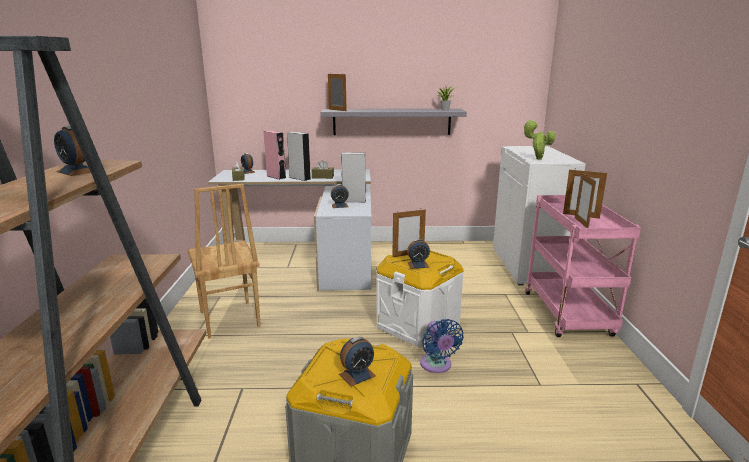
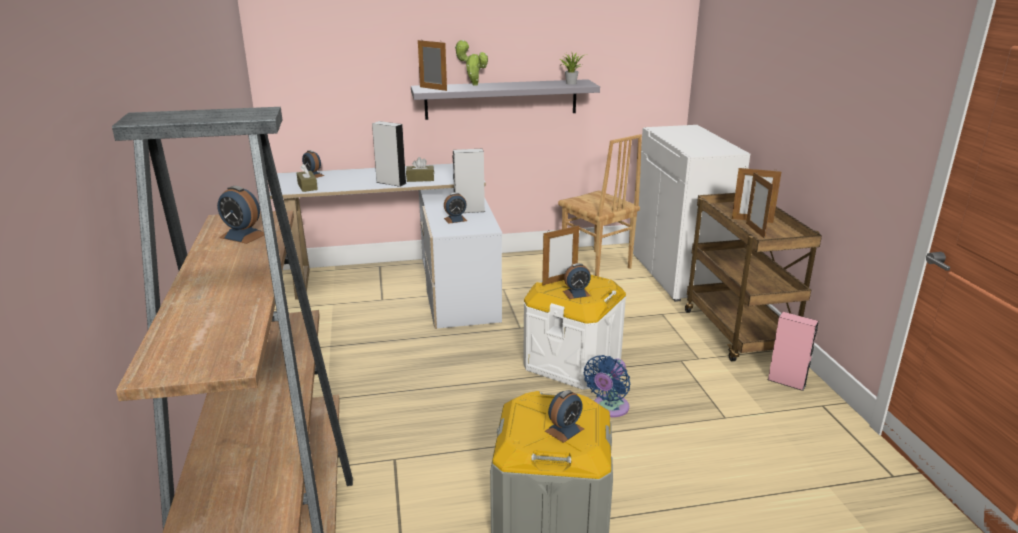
camera: 10 degrees left, 5 degrees up
brown chair [188,184,261,339] -> brown chair moved to [558,134,642,277]
pink speaker [263,131,286,180] -> pink speaker moved to [767,312,819,391]
blue fan [420,319,464,373] -> blue fan turned 60 degrees clockwise [584,355,630,417]
potted plant [524,120,555,160] -> potted plant moved to [455,40,488,86]
pink cart [525,195,641,337] -> brown cart [685,193,822,361]

